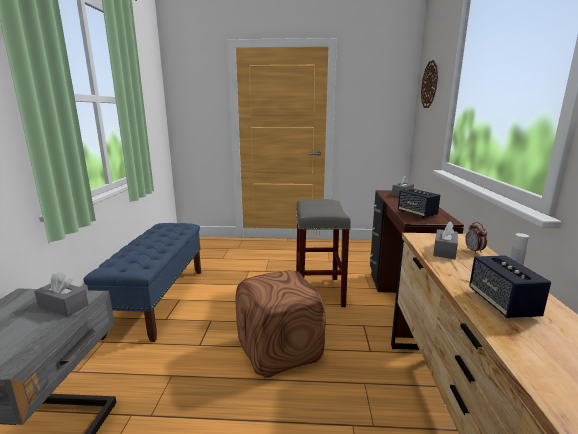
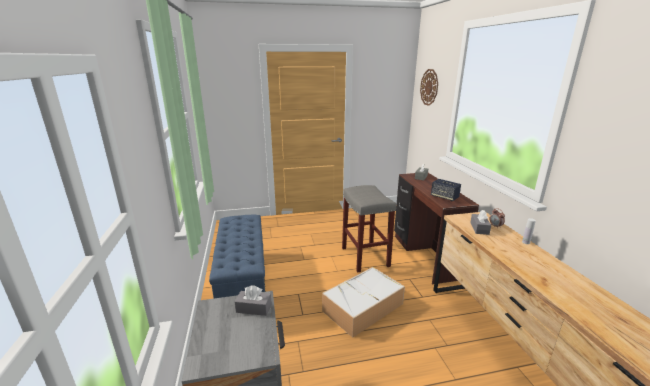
camera: 15 degrees left, 5 degrees up
brown ottoman [235,270,326,377] -> storage box [322,267,405,338]
speaker [469,255,551,318] -> none

